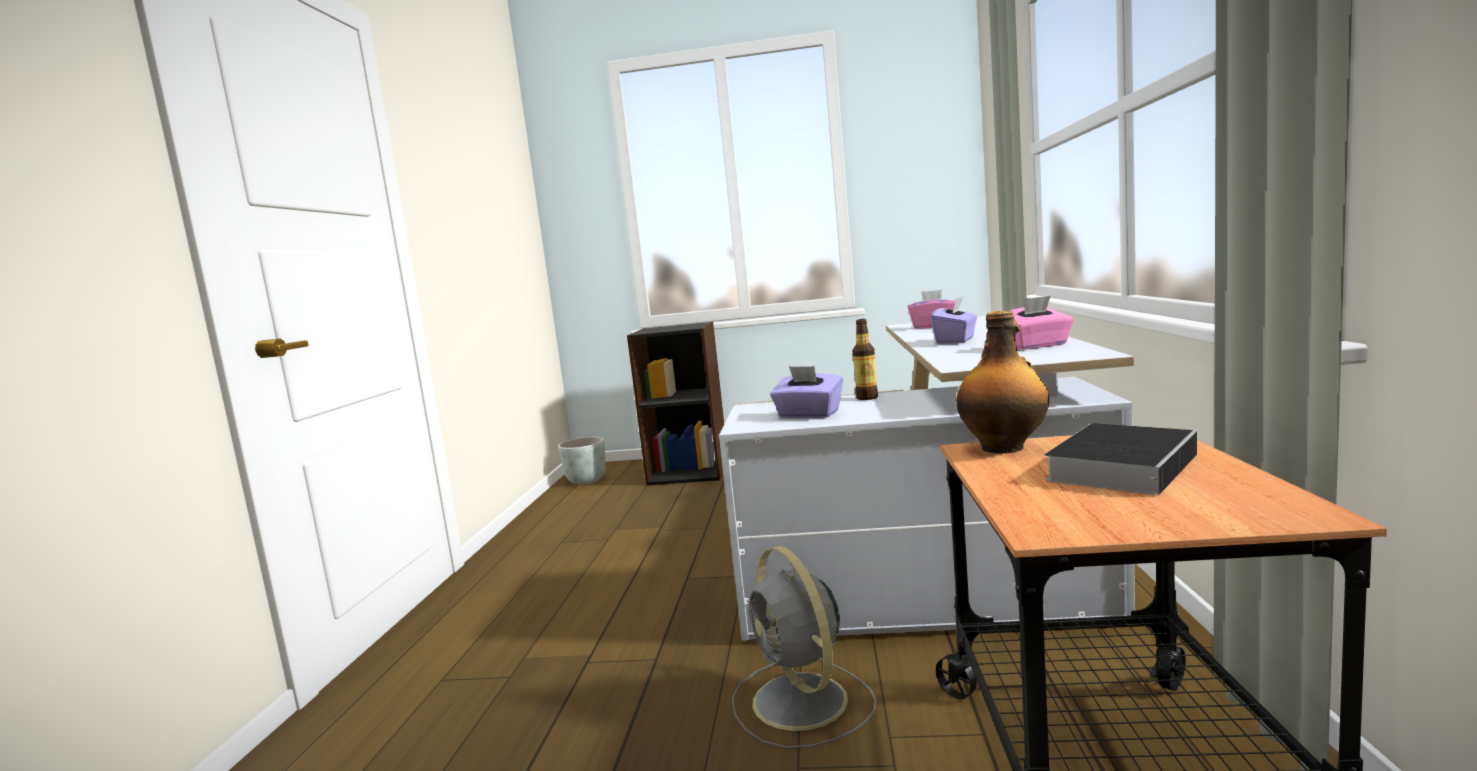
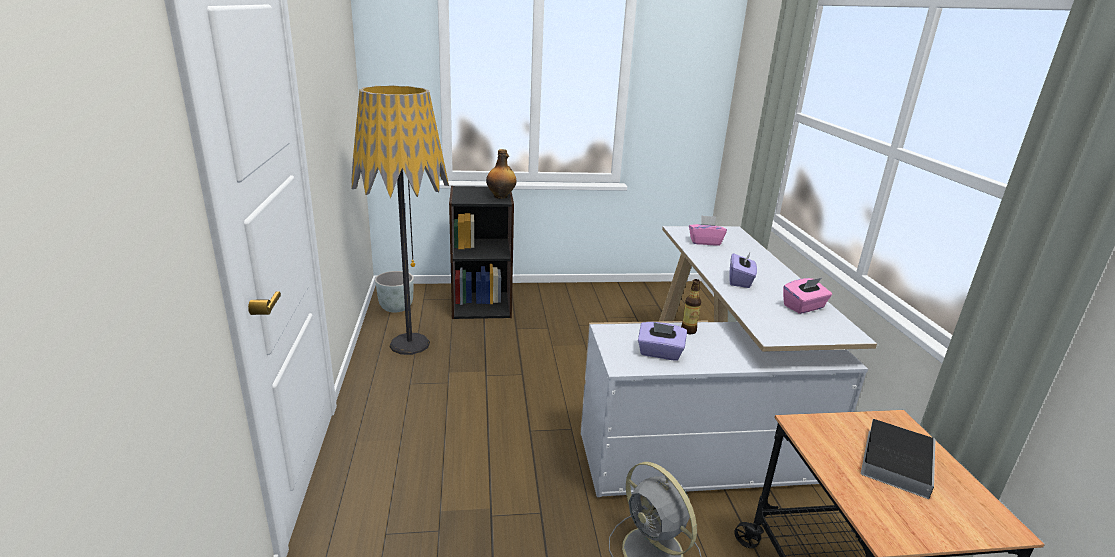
camera: 15 degrees left, 15 degrees up
bottle [956,310,1049,453] -> bottle moved to [486,149,517,199]
none -> floor lamp [351,85,449,355]

